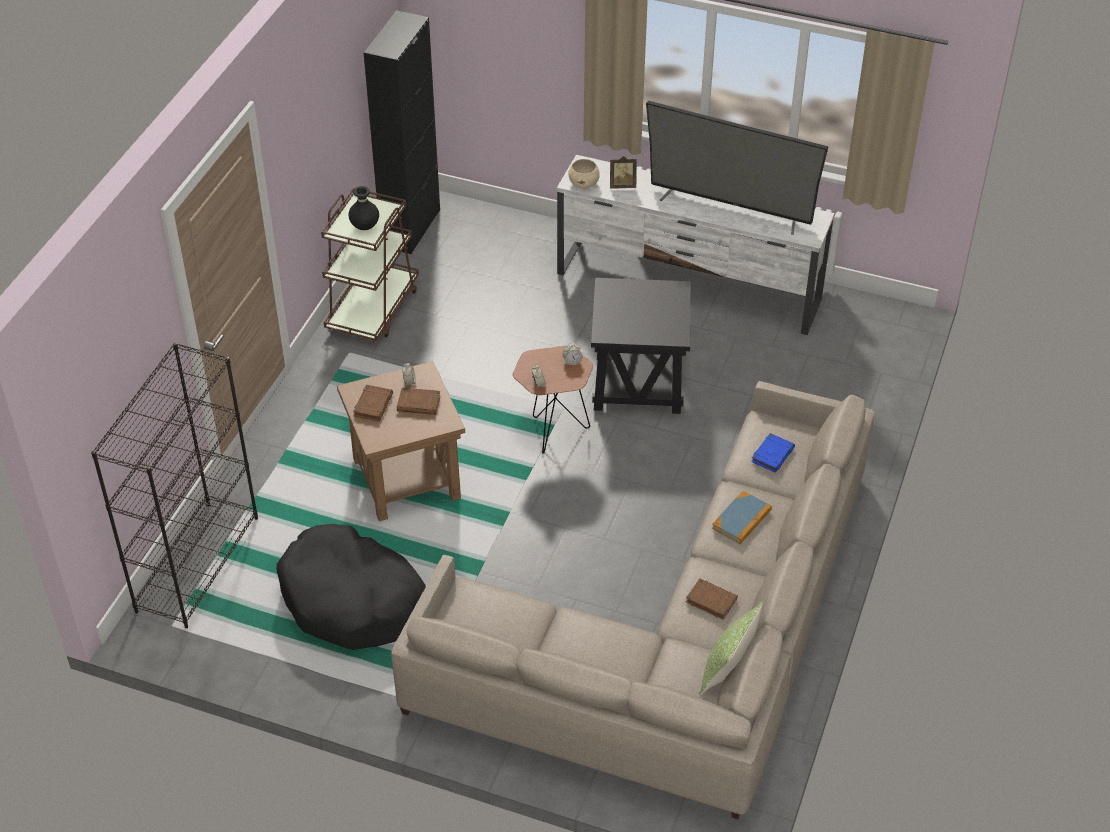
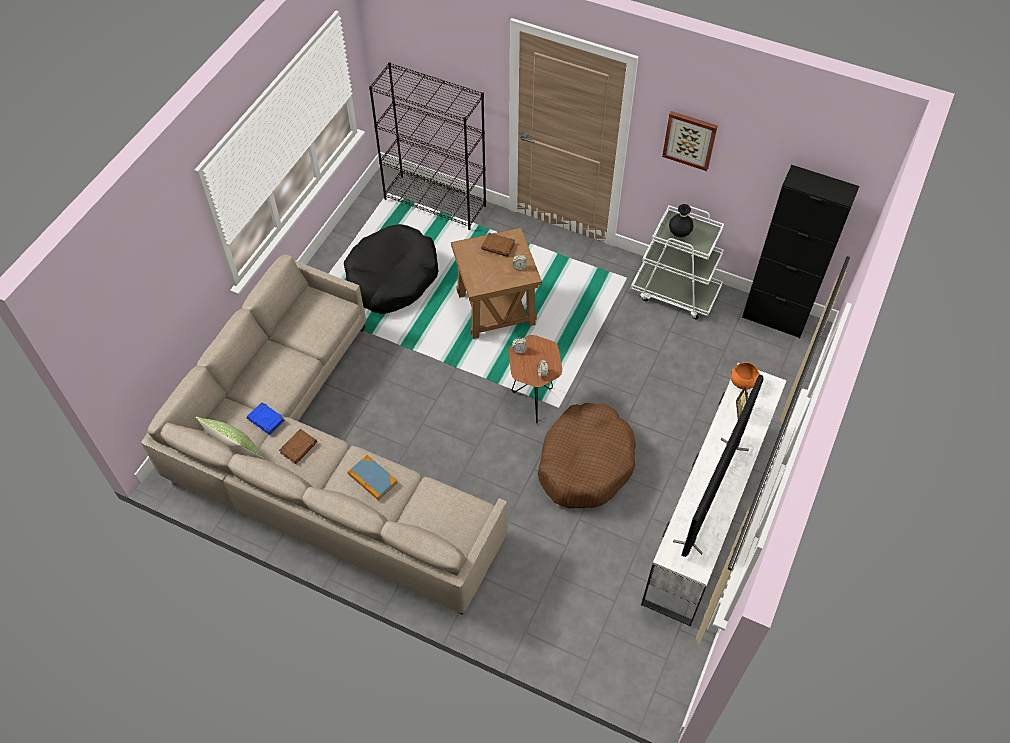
camera: 95 degrees right, 10 degrees up
brown cart [321,187,419,341] -> white cart [631,205,724,319]
brown book [397,388,441,415] -> none
beige bowl [569,159,600,189] -> orange bowl [731,362,760,390]
black side table [591,278,691,414] -> brown dog bed [538,403,636,508]
blue book [751,433,795,472] -> blue book moved to [247,402,285,435]
none -> picture [662,111,718,171]

